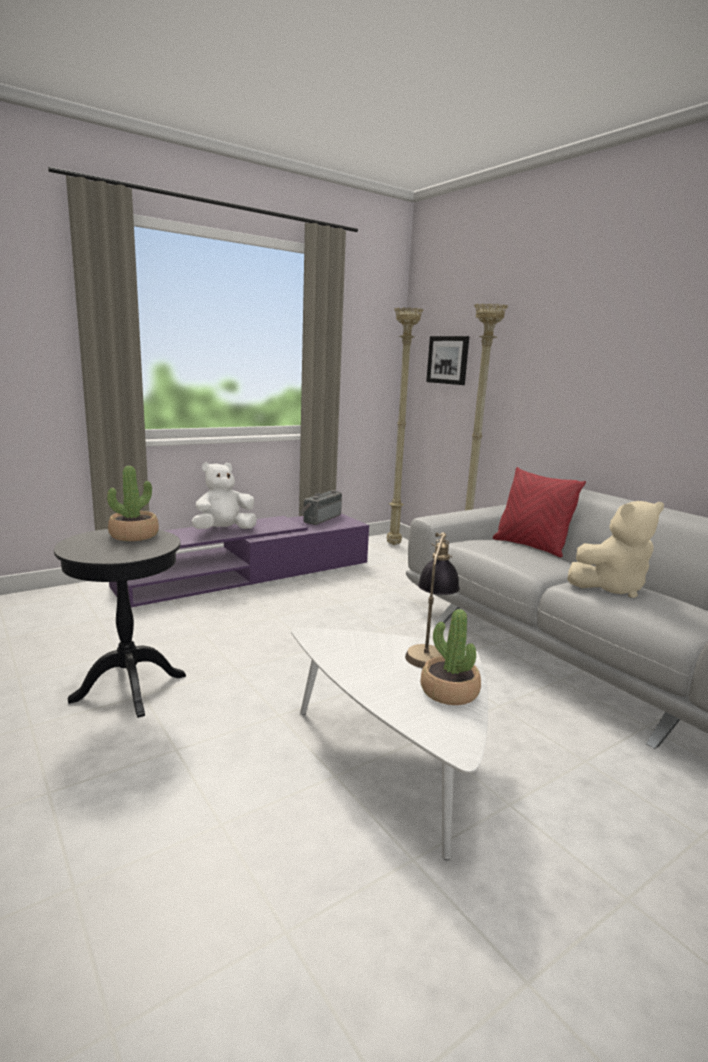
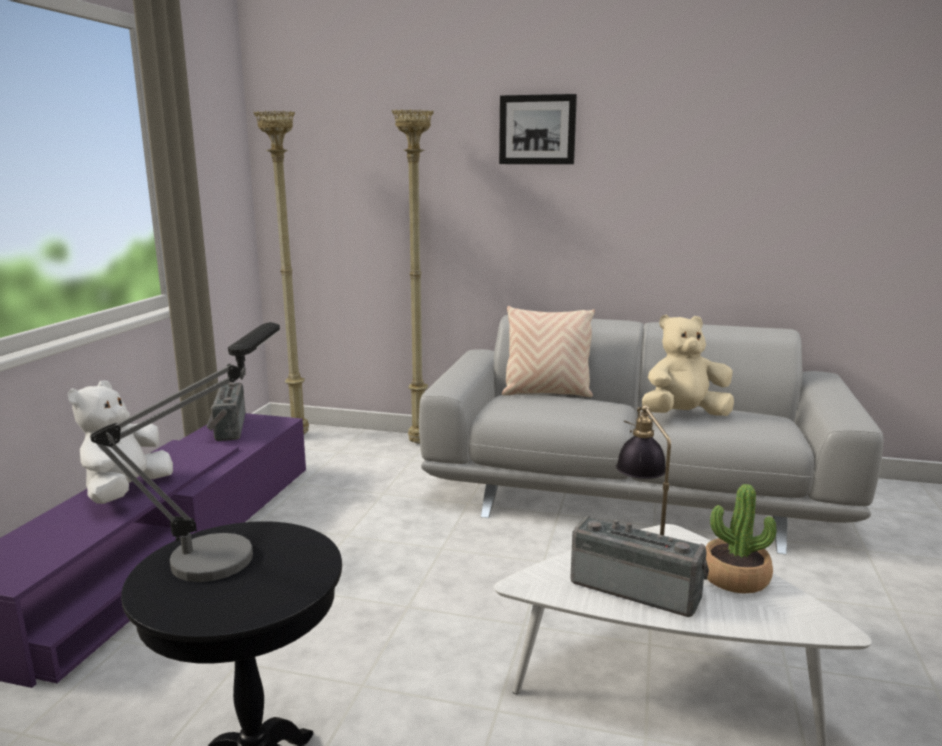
camera: 40 degrees left, 0 degrees up
potted plant [107,466,159,541] -> table lamp [90,322,280,582]
picture [426,336,469,385] -> picture moved to [499,94,577,164]
red pillow [493,467,586,557] -> beige pillow [502,306,595,397]
beige plush toy [567,501,664,598] -> beige plush toy turned 135 degrees counterclockwise [642,314,734,416]
none -> radio [571,516,709,617]

